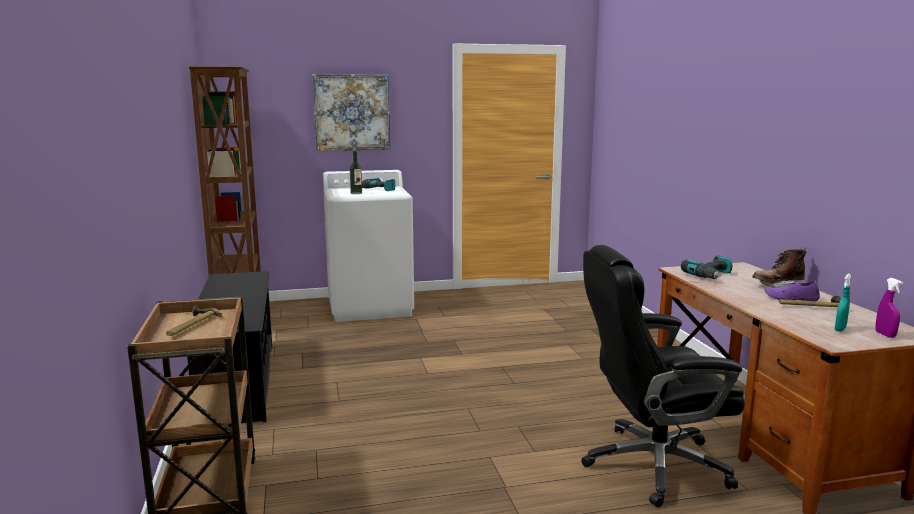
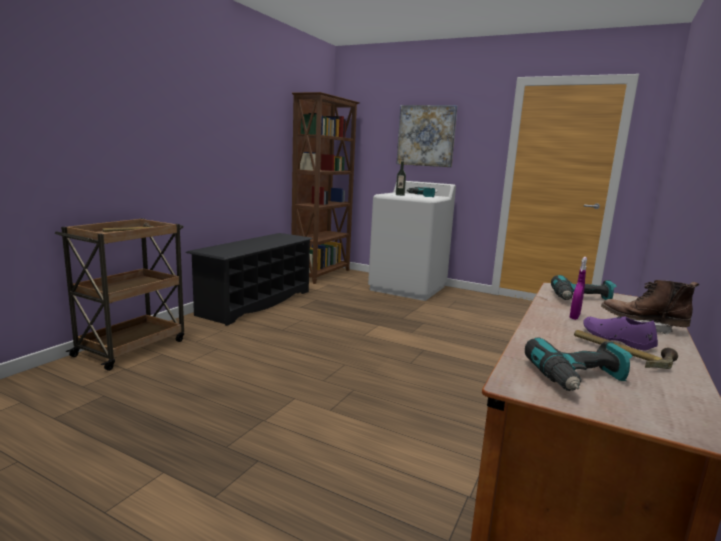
camera: 40 degrees right, 0 degrees up
black office chair [581,245,745,507] -> none
turquoise spray bottle [835,274,851,332] -> power drill [525,338,633,391]
purple spray bottle [875,278,903,338] -> purple spray bottle moved to [570,257,587,320]

